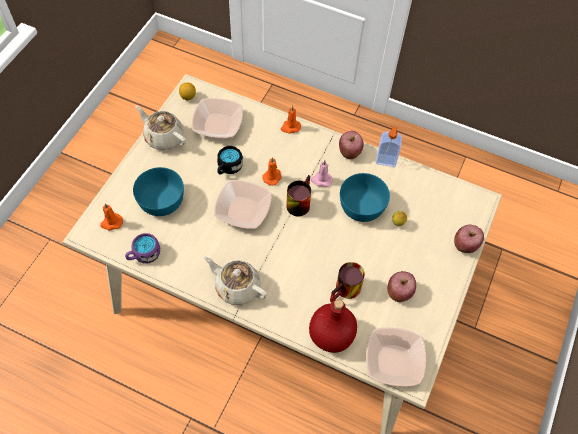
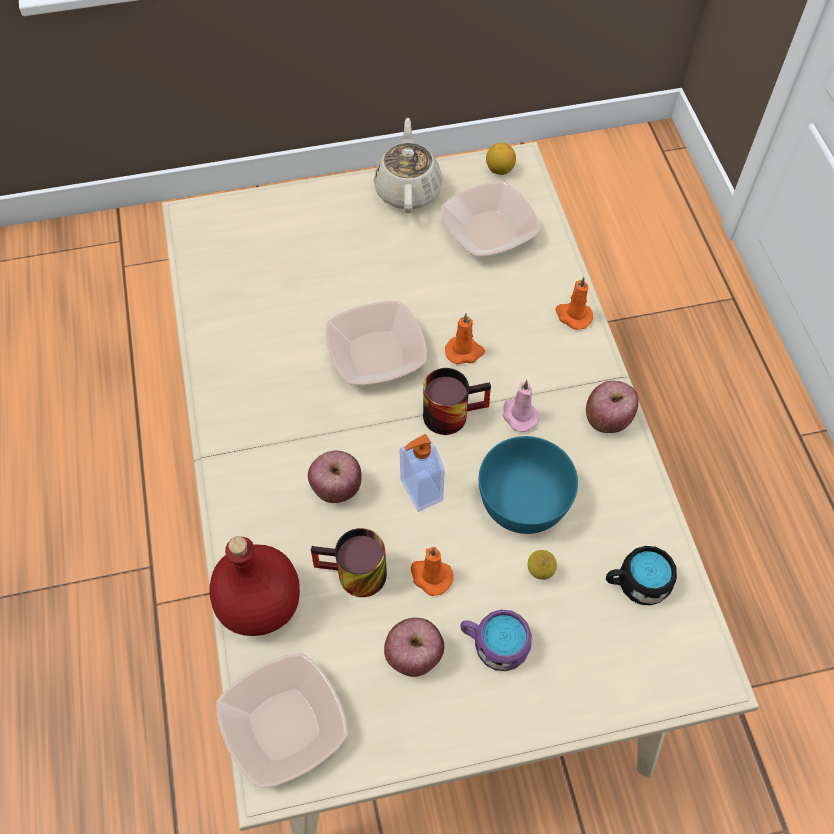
camera: 55 degrees right, 0 degrees up
orange candle [100,203,123,230] -> orange candle moved to [411,547,453,596]
purple mug [125,233,160,263] -> purple mug moved to [460,610,532,671]
turquoise bowl [133,167,184,216] -> none
beige teapot [204,256,268,305] -> none
black mug [217,146,243,175] -> black mug moved to [606,546,677,605]
soap dispenser [376,126,402,167] -> soap dispenser moved to [400,434,445,512]
apple [454,225,484,253] -> apple moved to [308,451,362,503]

